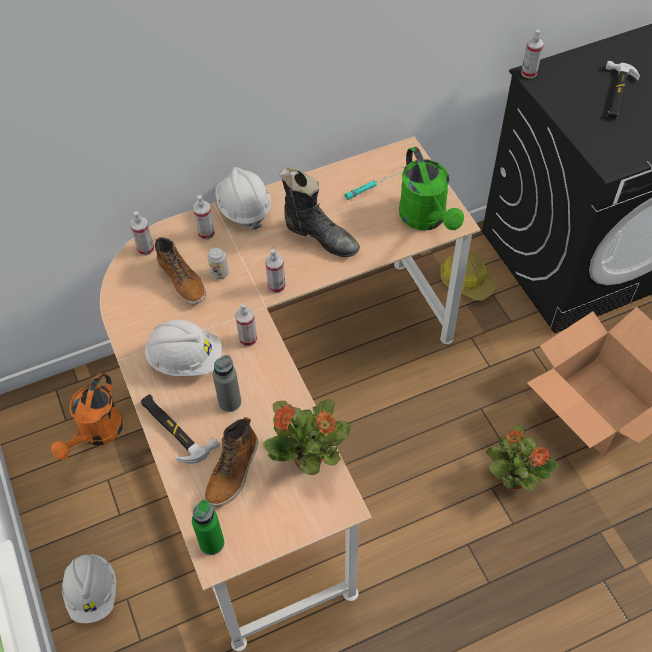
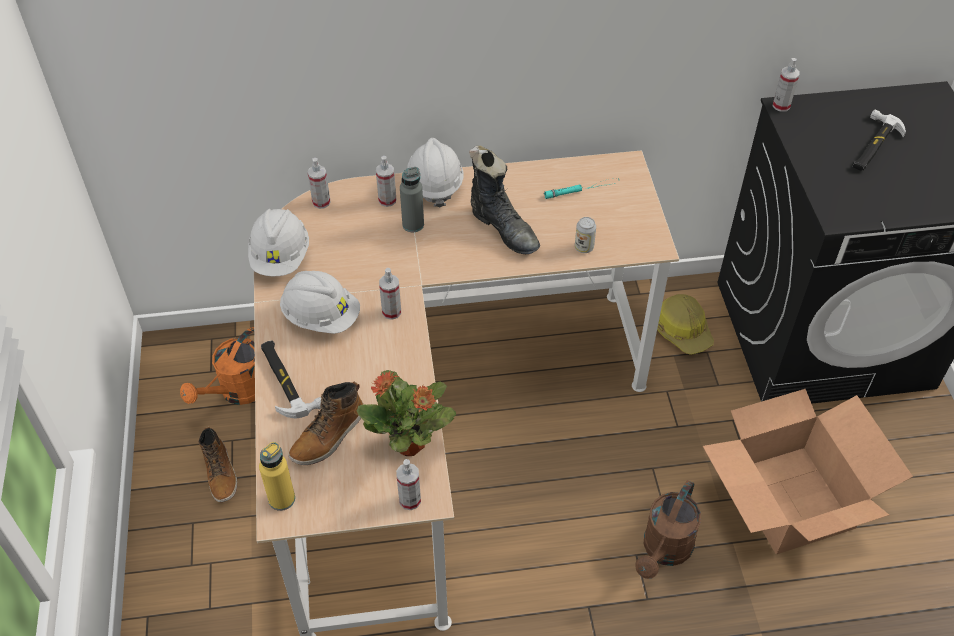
camera: 15 degrees right, 5 degrees down
white hard hat [62,554,116,623] -> white hard hat moved to [248,209,309,276]
boot [155,237,206,304] -> boot moved to [199,427,237,502]
green bottle [192,500,224,555] -> yellow bottle [259,442,295,511]
can [207,247,229,280] -> can moved to [575,217,596,253]
grey bottle [213,355,241,412] -> grey bottle moved to [400,167,424,232]
spray bottle [265,249,286,293] -> spray bottle moved to [396,459,421,510]
green watering can [399,147,464,230] -> none
potted plant [486,424,558,490] -> brown watering can [635,480,701,579]

